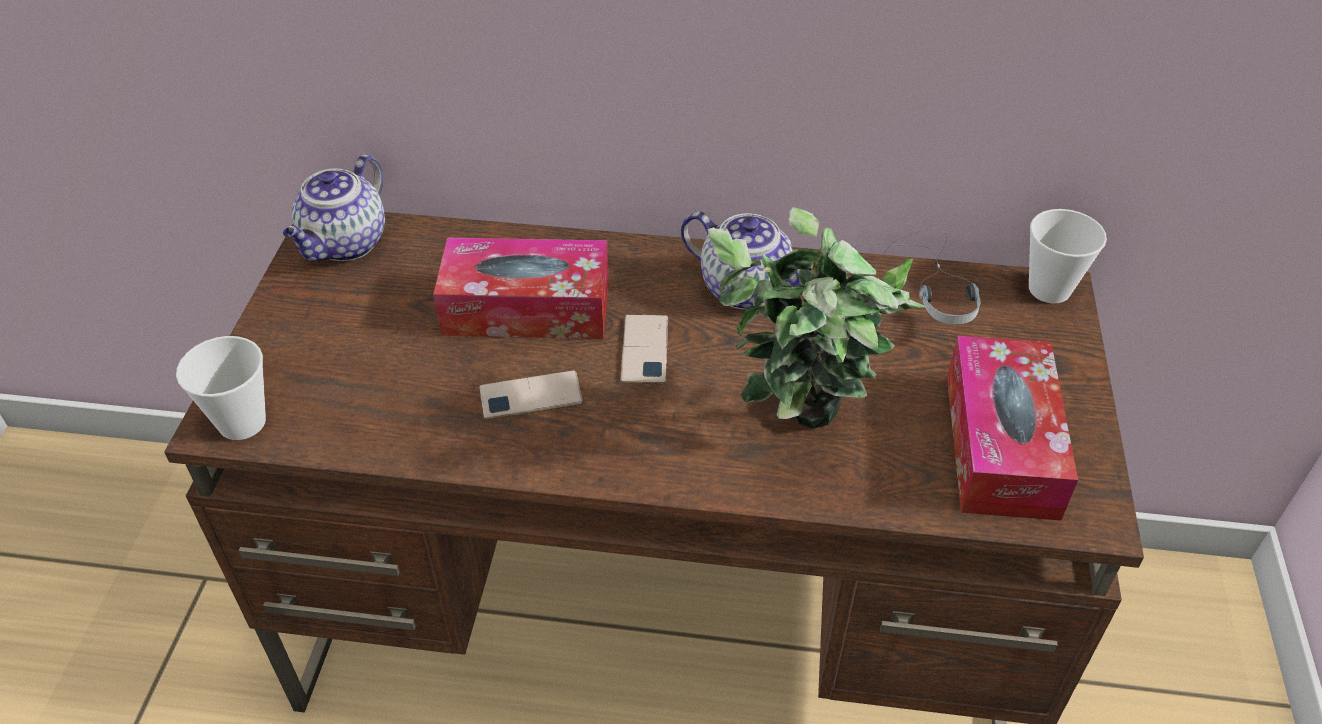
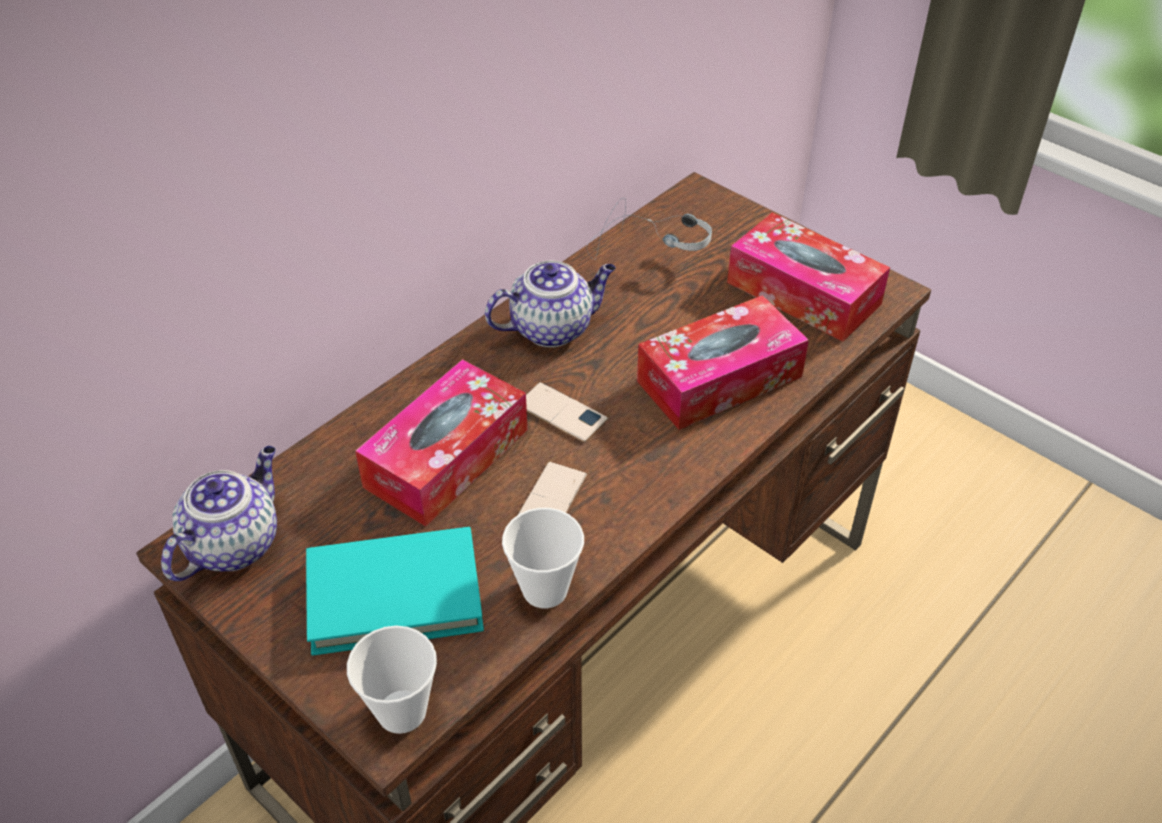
camera: 55 degrees left, 0 degrees up
teapot [283,155,385,262] -> teapot turned 120 degrees counterclockwise [161,446,277,581]
potted plant [707,207,926,429] -> tissue box [637,295,809,430]
cup [1029,209,1107,304] -> cup moved to [502,508,584,608]
none -> turquoise book [306,527,484,655]

